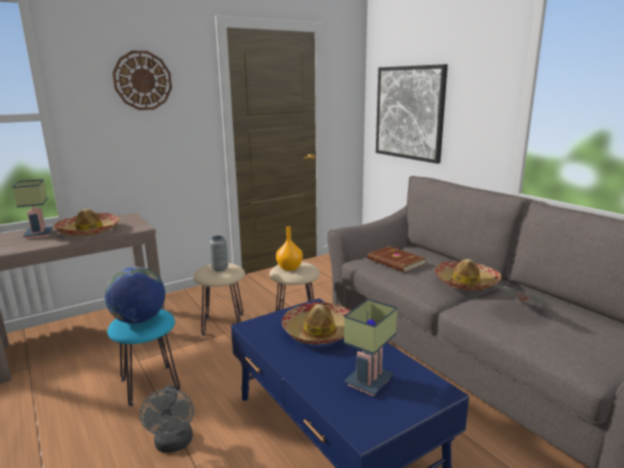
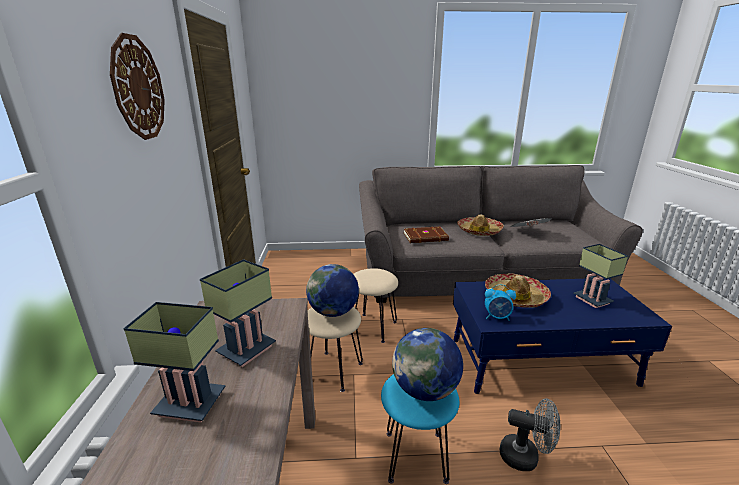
camera: 60 degrees left, 5 degrees up
hat [53,208,120,236] -> table lamp [200,259,276,367]
grey vase [209,236,228,272] -> globe [306,264,359,317]
orange vase [276,226,303,271] -> none
picture [376,64,448,164] -> none
none -> alarm clock [485,284,516,321]

